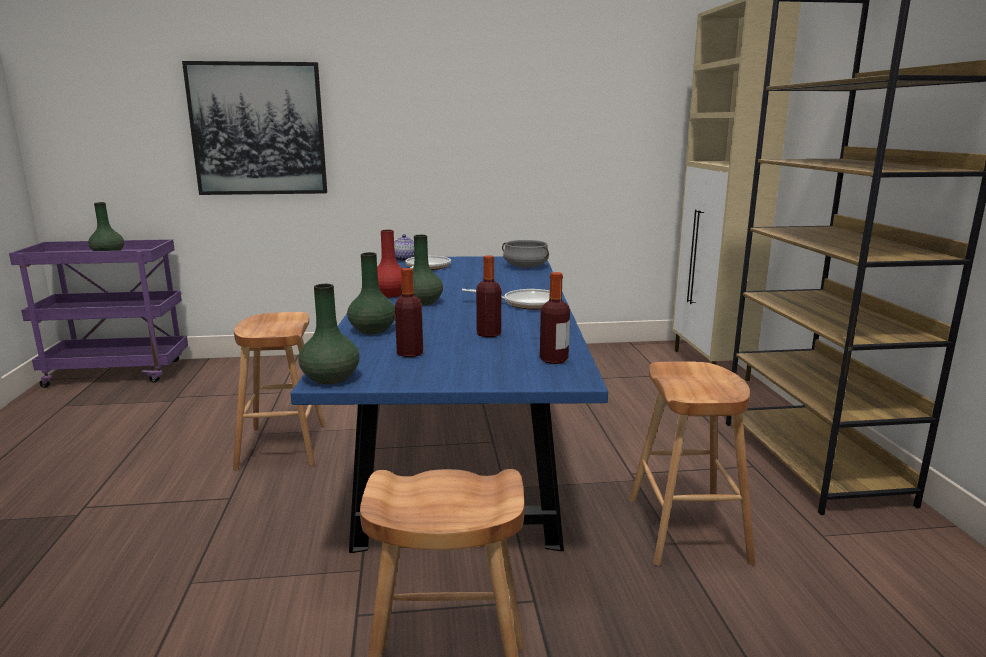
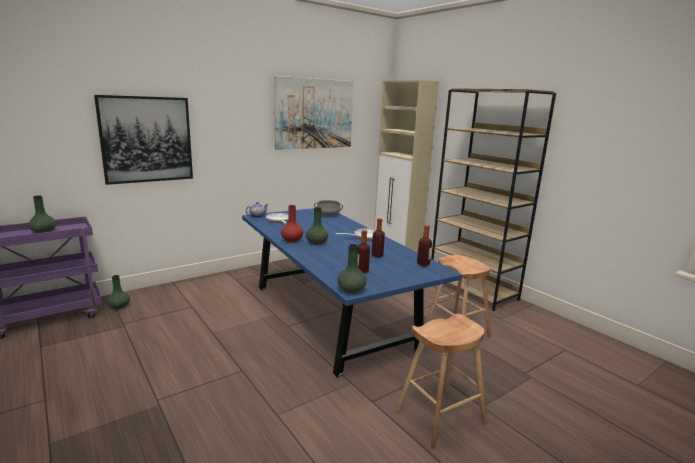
camera: 30 degrees left, 0 degrees up
brown stool [233,312,326,470] -> none
green vase [347,252,395,334] -> green vase moved to [107,275,130,309]
none -> picture [274,76,353,150]

